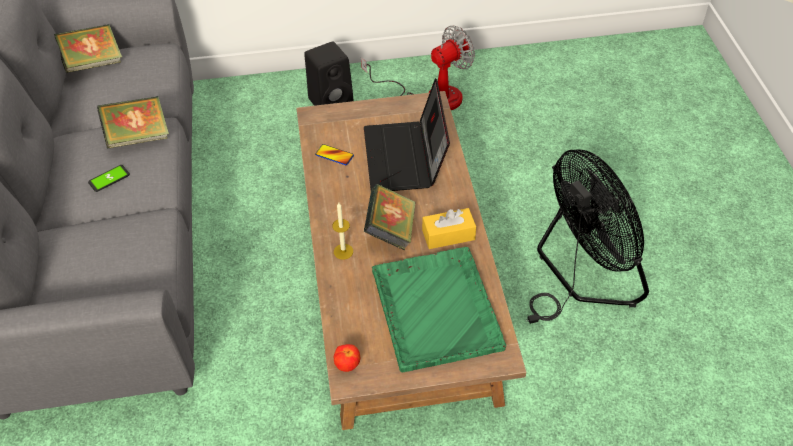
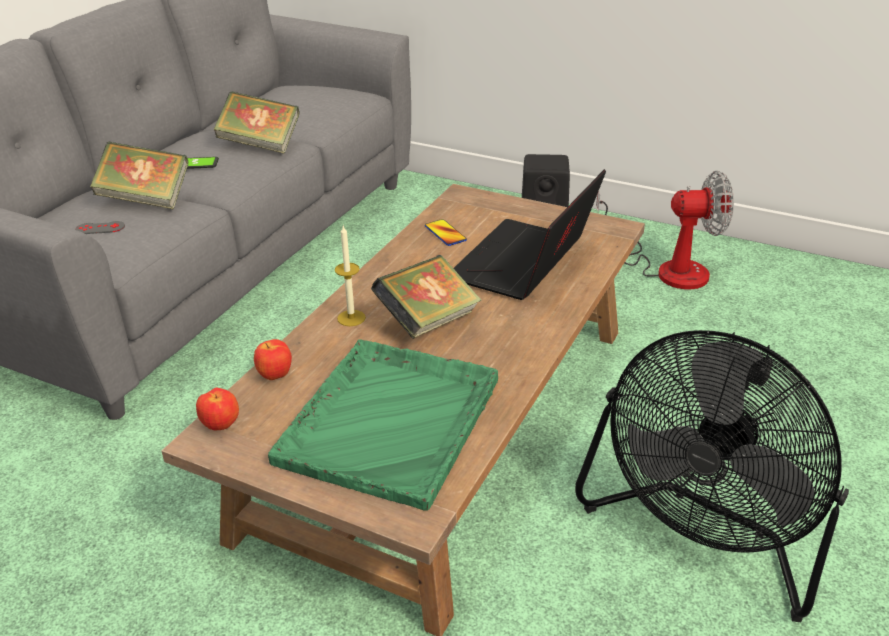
camera: 35 degrees right, 15 degrees down
book [54,24,122,73] -> book moved to [90,142,188,209]
yellow tissue box [422,208,476,249] -> none
black fan [525,150,649,324] -> black fan turned 120 degrees clockwise [575,330,849,622]
none -> grey game controller [75,221,125,234]
none -> apple [254,339,292,380]

